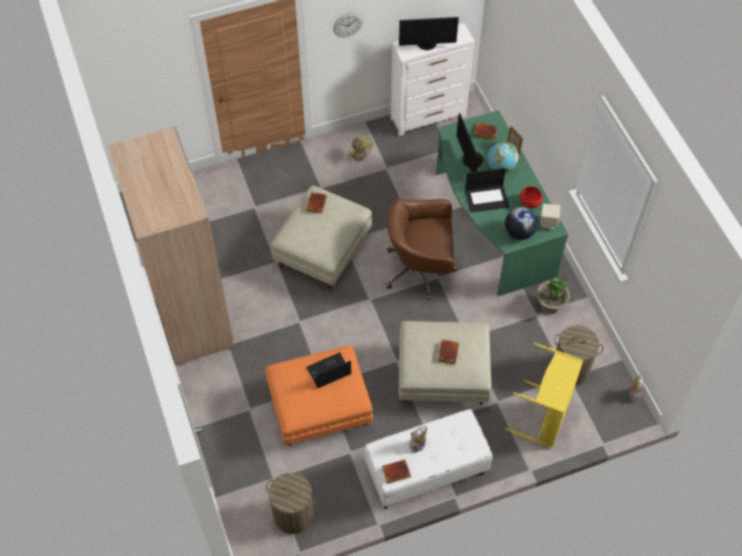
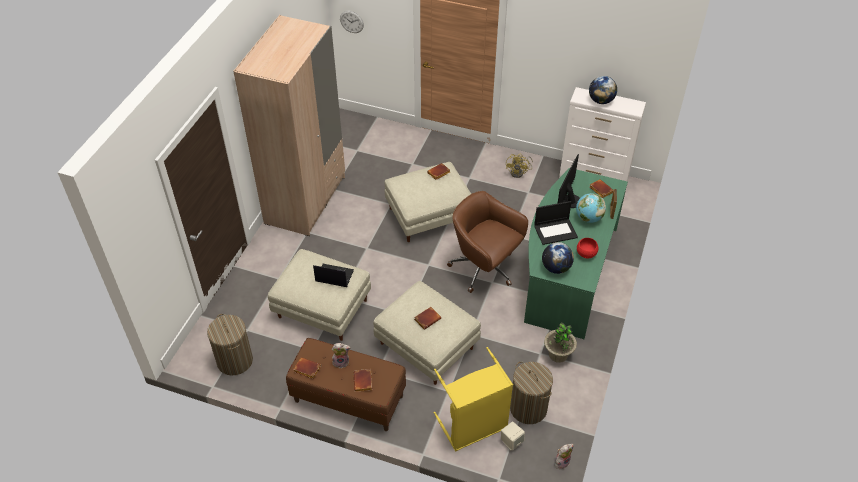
camera: 40 degrees right, 10 degrees down
orange ottoman [266,345,373,446] -> beige ottoman [268,249,371,341]
wall clock [333,13,363,37] -> wall clock moved to [340,11,364,33]
white bench [364,409,492,509] -> brown bench [286,338,406,431]
monitor [399,17,459,50] -> globe [589,76,617,104]
laptop [465,168,509,212] -> laptop turned 45 degrees counterclockwise [534,201,578,245]
beige speaker [540,204,560,229] -> beige speaker moved to [501,421,525,450]
none -> brown book [354,369,372,392]

